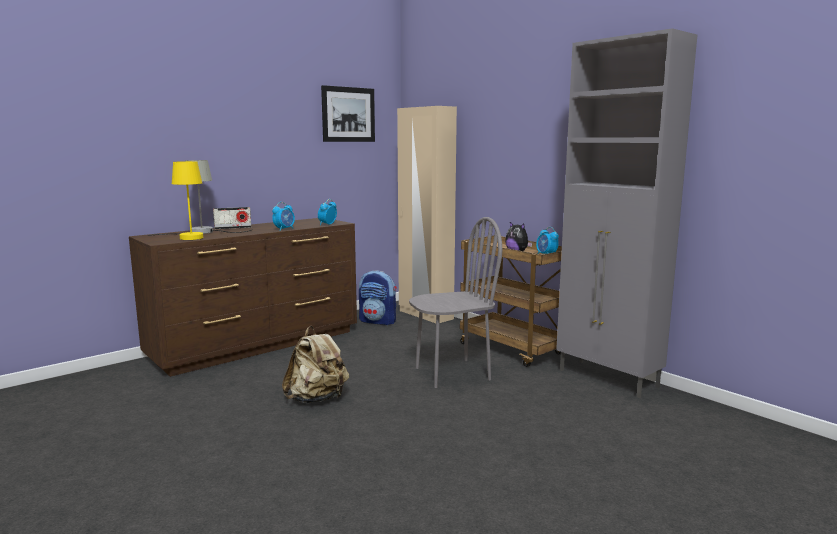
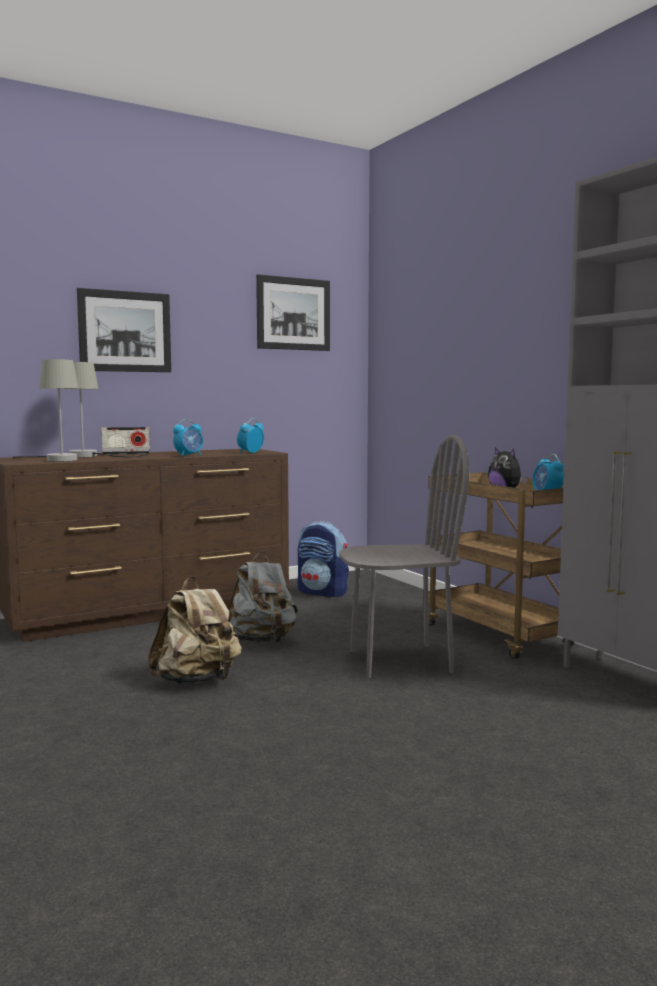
camera: 10 degrees right, 5 degrees down
yellow table lamp [148,161,203,240] -> grey table lamp [13,359,79,462]
beige wardrobe [397,106,457,324] -> none
none -> picture [77,288,171,372]
none -> grey backpack [228,551,298,643]

